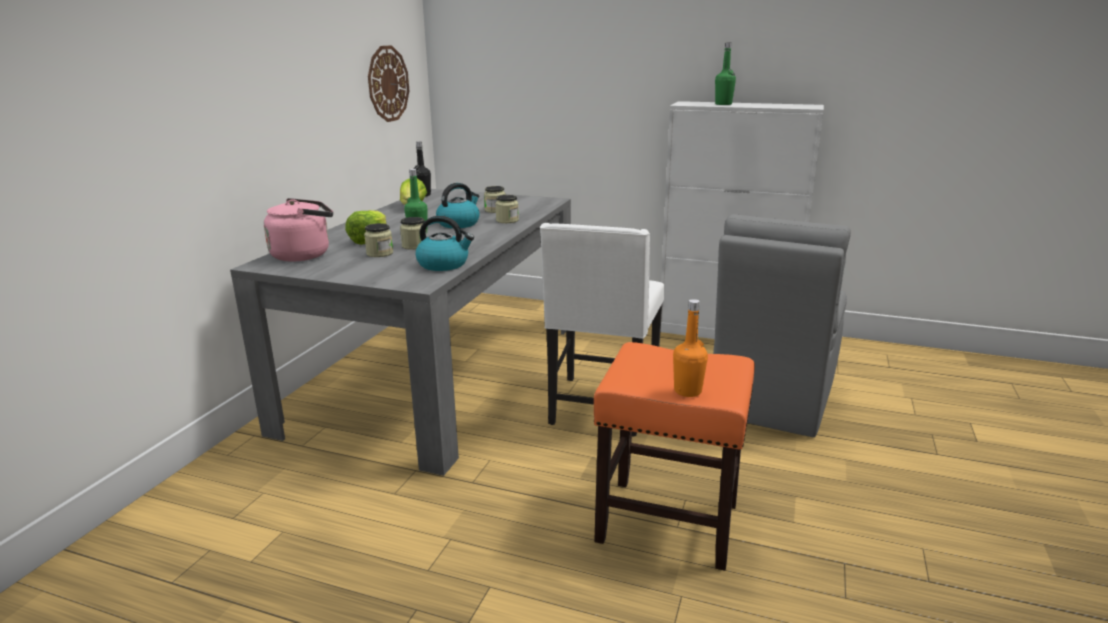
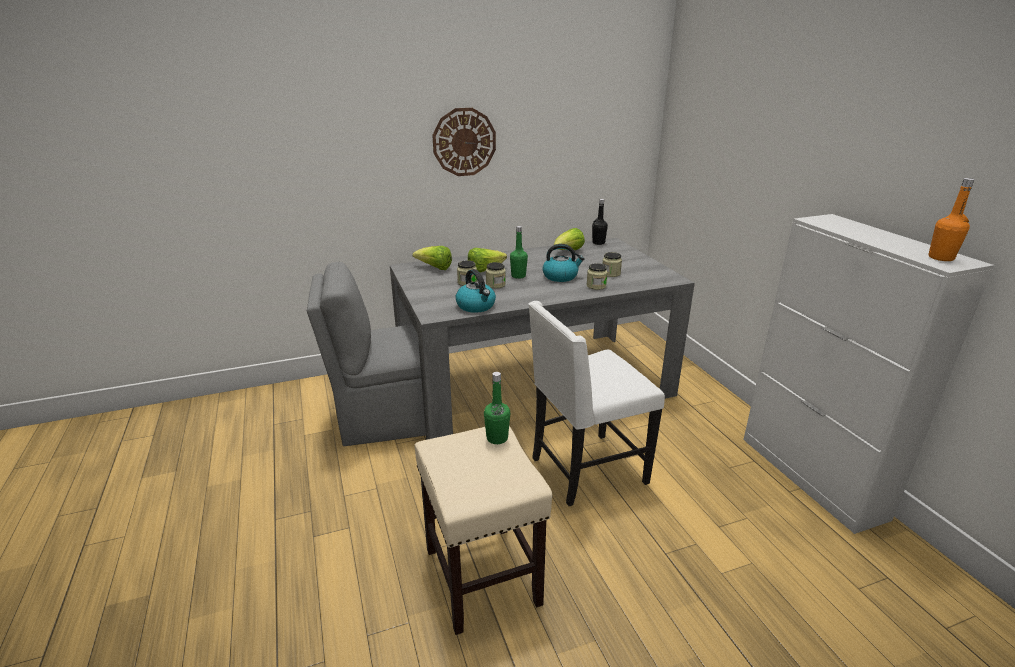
camera: 50 degrees right, 5 degrees up
pink kettle [264,198,333,262] -> lettuce [413,246,452,270]
wall clock [368,45,409,122] -> wall clock moved to [432,108,496,176]
orange stool [594,342,755,571] -> beige stool [414,426,552,635]
orange bottle [673,299,708,397] -> orange bottle moved to [928,178,974,261]
grey chair [713,214,851,437] -> grey chair moved to [307,261,426,446]
green bottle [715,43,736,105] -> green bottle moved to [484,372,510,444]

